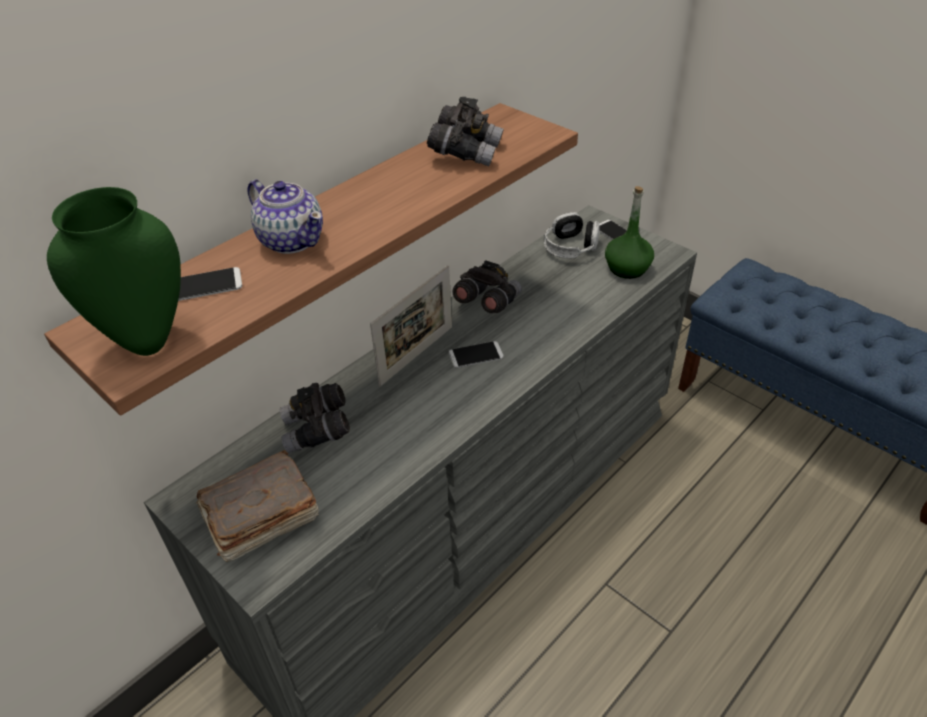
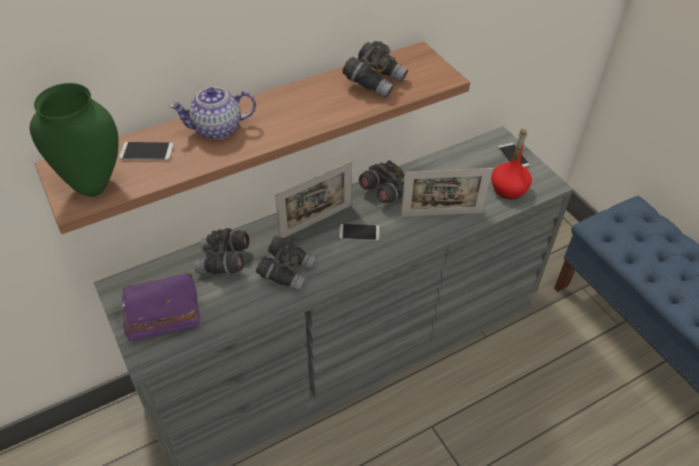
camera: 15 degrees right, 5 degrees up
brown book [196,450,319,562] -> purple book [122,273,200,341]
teapot [247,179,323,254] -> teapot turned 105 degrees clockwise [169,87,256,140]
headphones [544,212,599,259] -> none
green bottle [605,186,654,279] -> red bottle [491,129,532,199]
none -> grey binoculars [256,236,317,292]
none -> picture frame [401,168,493,217]

